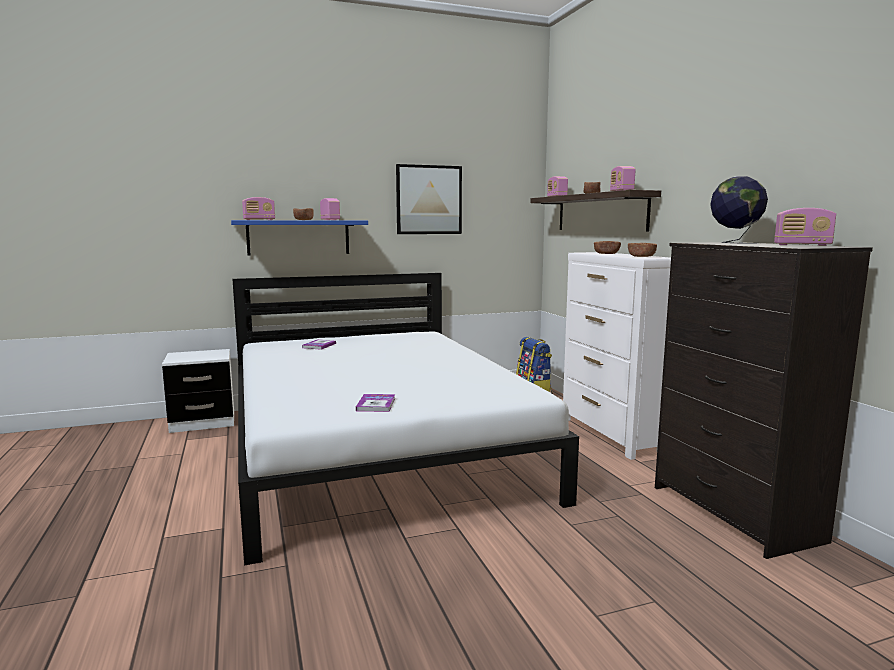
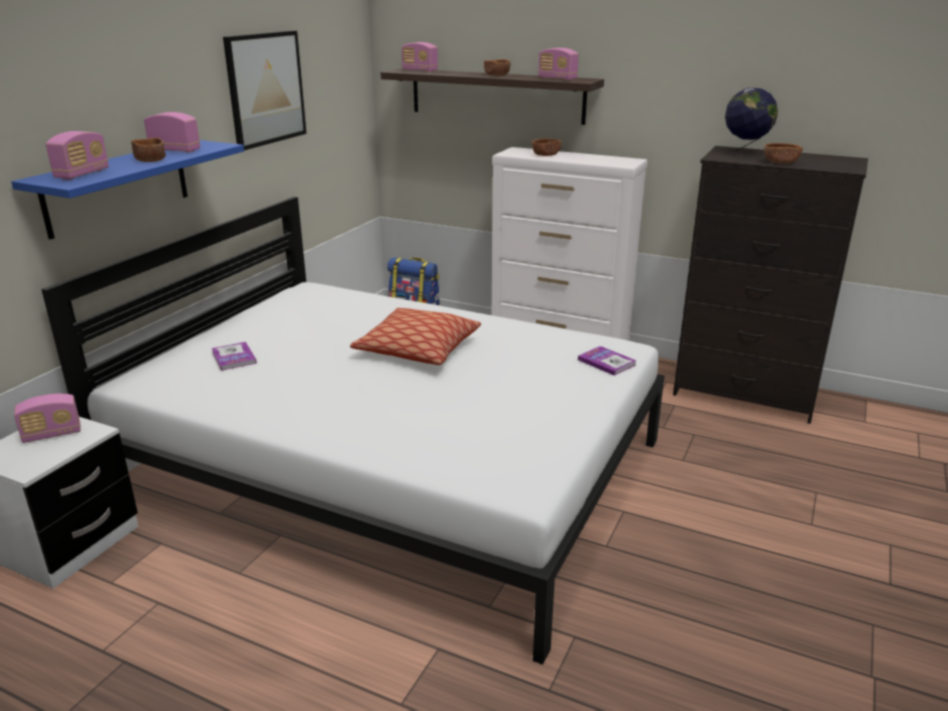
camera: 45 degrees left, 15 degrees up
book [356,394,395,412] -> book moved to [578,346,637,376]
brown bowl [628,243,657,257] -> brown bowl moved to [764,143,803,164]
radio [774,208,836,246] -> radio moved to [14,394,81,443]
none -> pillow [350,308,481,365]

